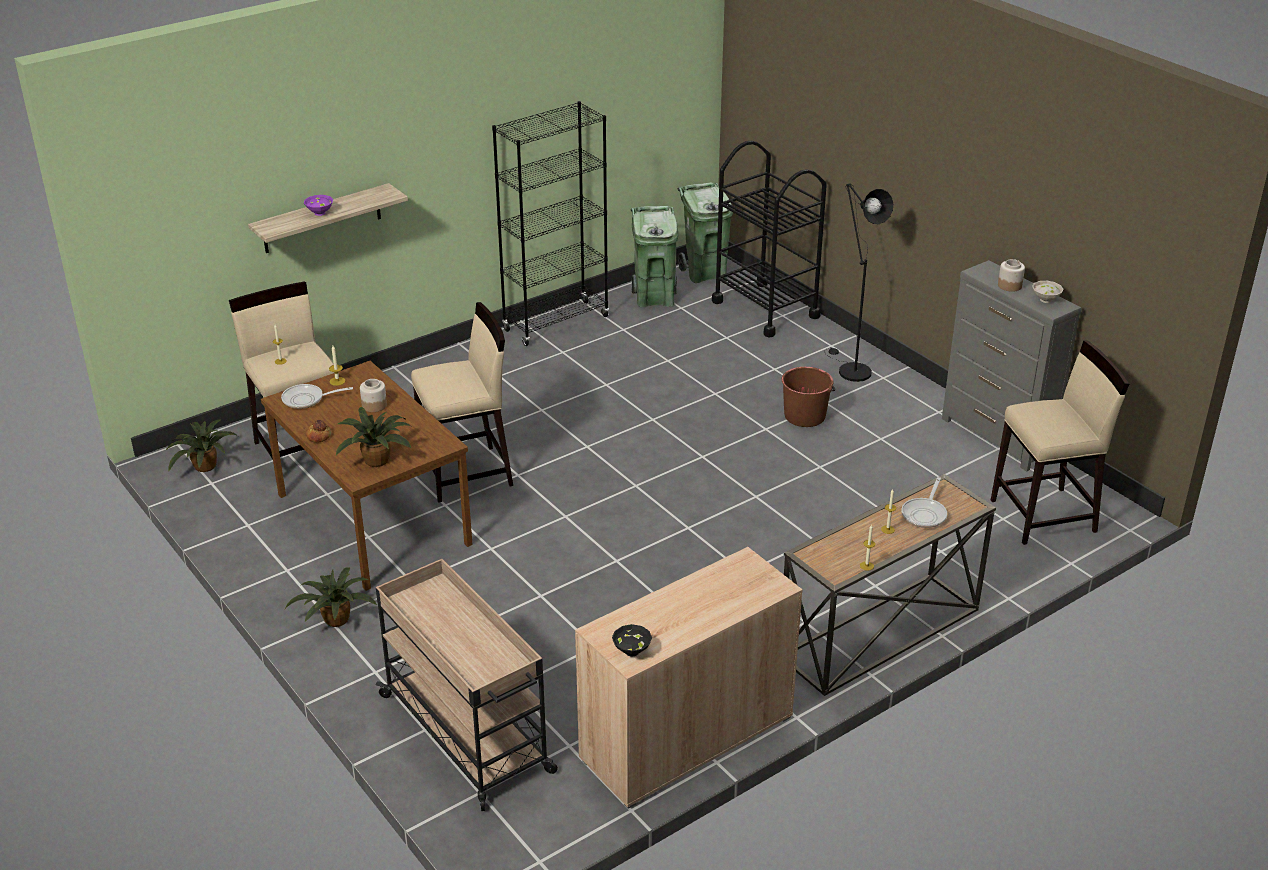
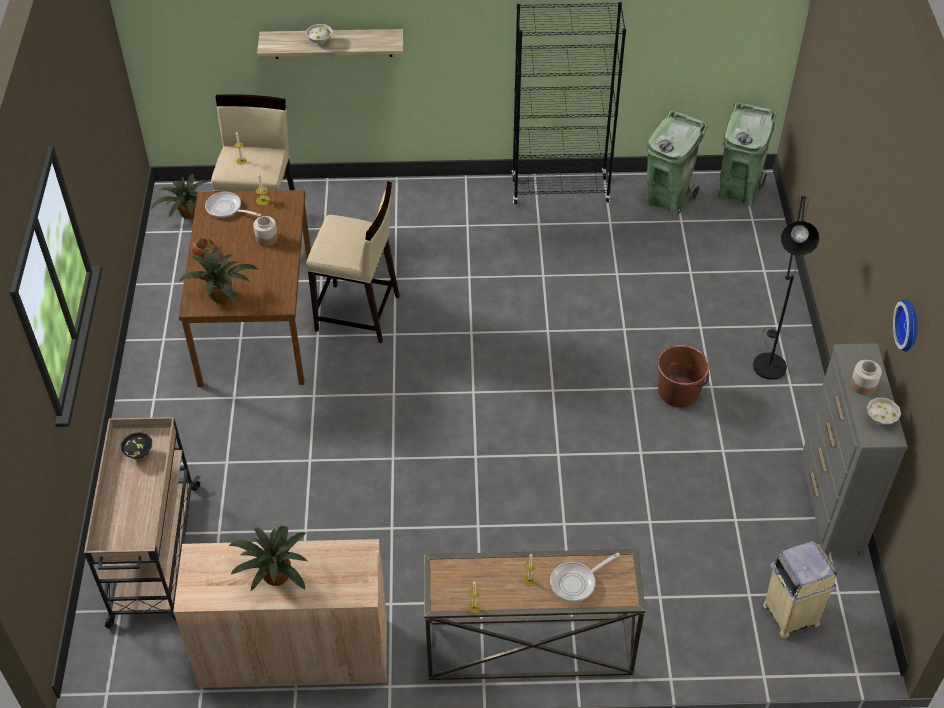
camera: 35 degrees right, 15 degrees up
potted plant [285,567,377,627] -> potted plant moved to [229,526,307,591]
purple bowl [304,195,333,216] -> white bowl [306,24,333,45]
black bowl [612,624,652,657] -> black bowl moved to [121,432,152,459]
black cart [712,141,827,337] -> none
beige stool [991,341,1129,545] -> beige trash can [763,541,837,638]
none -> wall clock [893,299,917,352]

